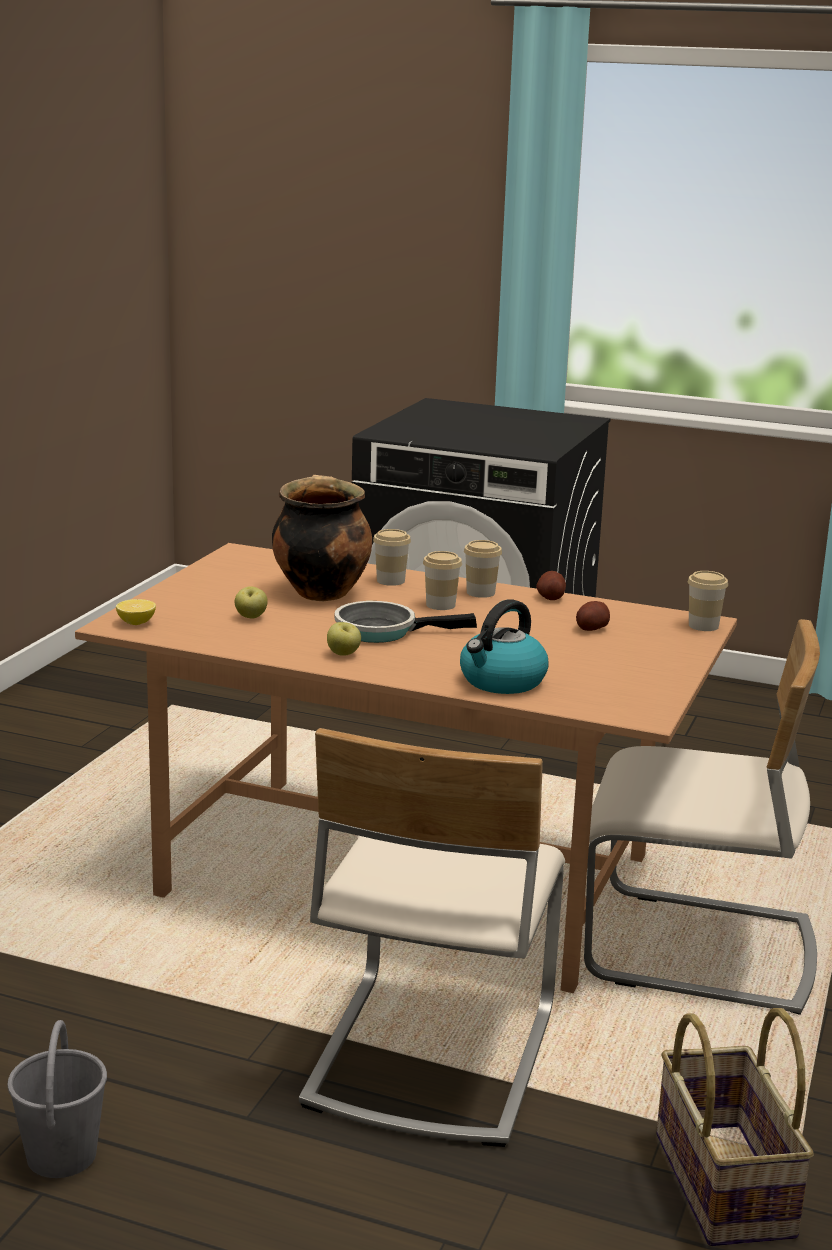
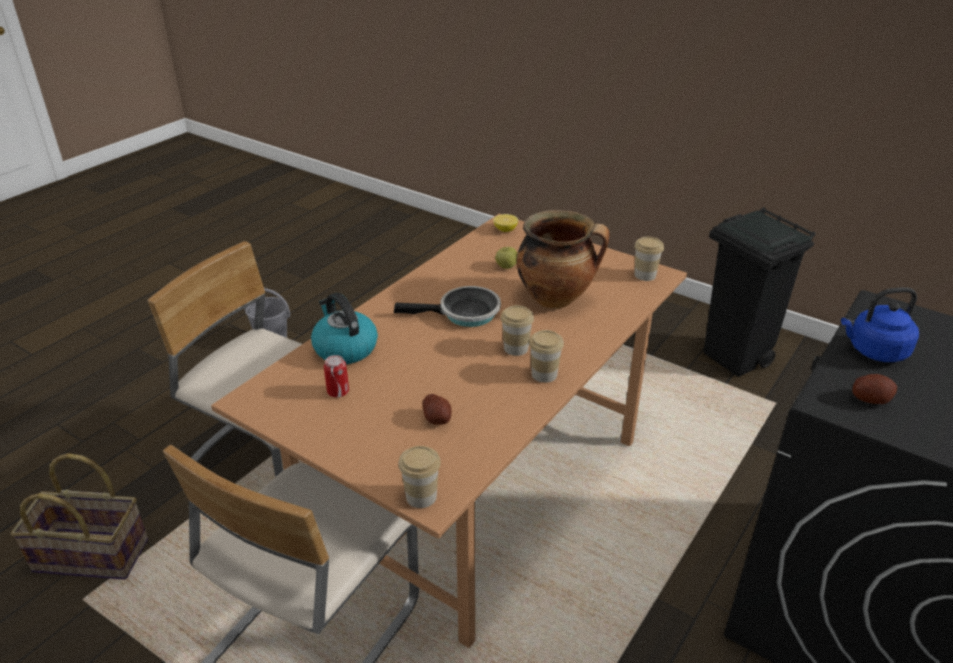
camera: 105 degrees right, 15 degrees up
apple [327,622,361,656] -> none
frying pan [335,601,477,643] -> frying pan turned 75 degrees clockwise [394,286,501,327]
cup [373,529,411,586] -> cup moved to [634,237,664,281]
potato [536,571,566,600] -> potato moved to [852,374,897,404]
none -> can [324,355,349,397]
none -> black trash can [704,207,815,377]
none -> blue kettle [841,287,919,362]

